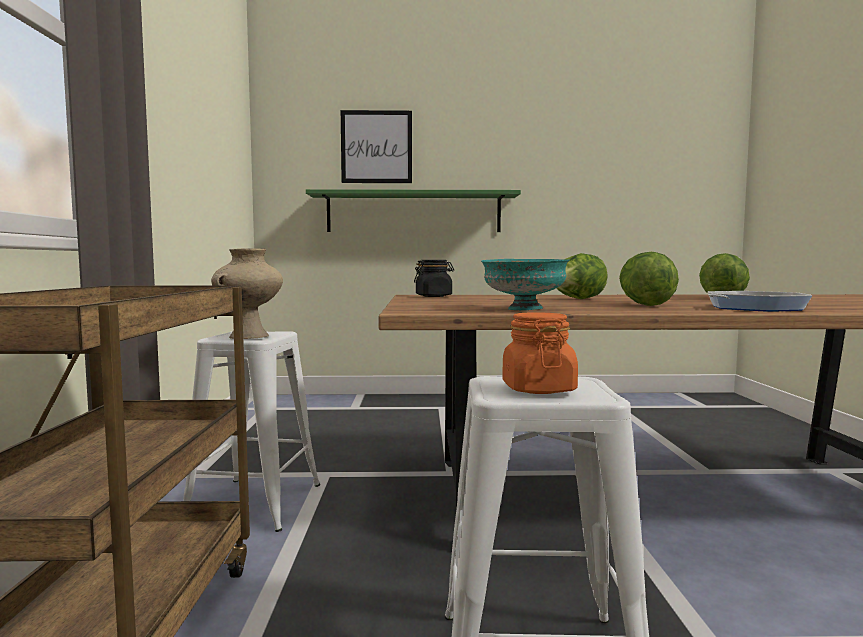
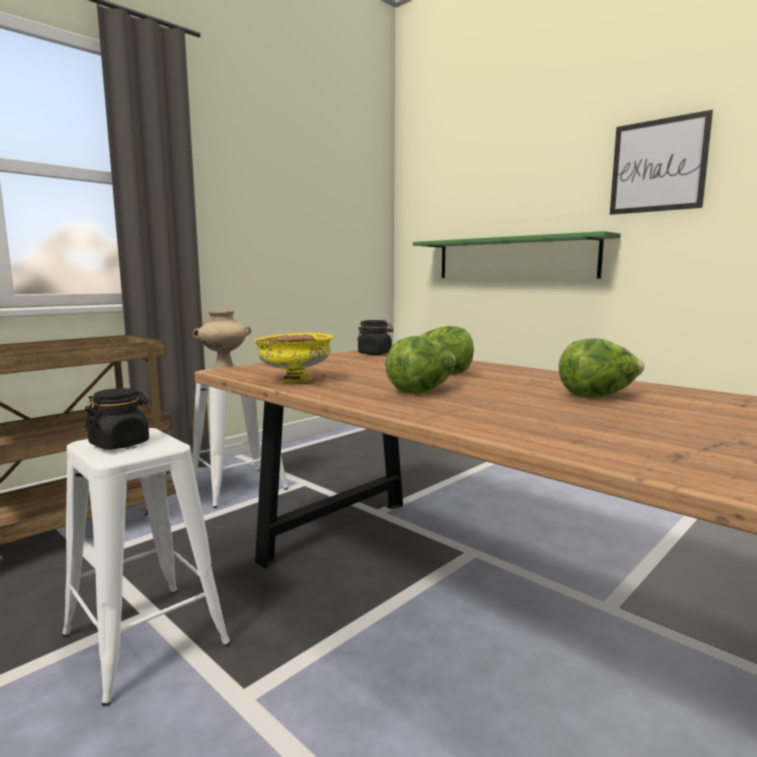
camera: 45 degrees right, 5 degrees up
picture [341,110,412,183] -> picture moved to [610,110,713,215]
turquoise bowl [481,259,570,310] -> yellow bowl [254,333,333,382]
orange jar [503,312,578,394] -> black jar [85,388,149,450]
frying pan [708,291,812,312] -> none

